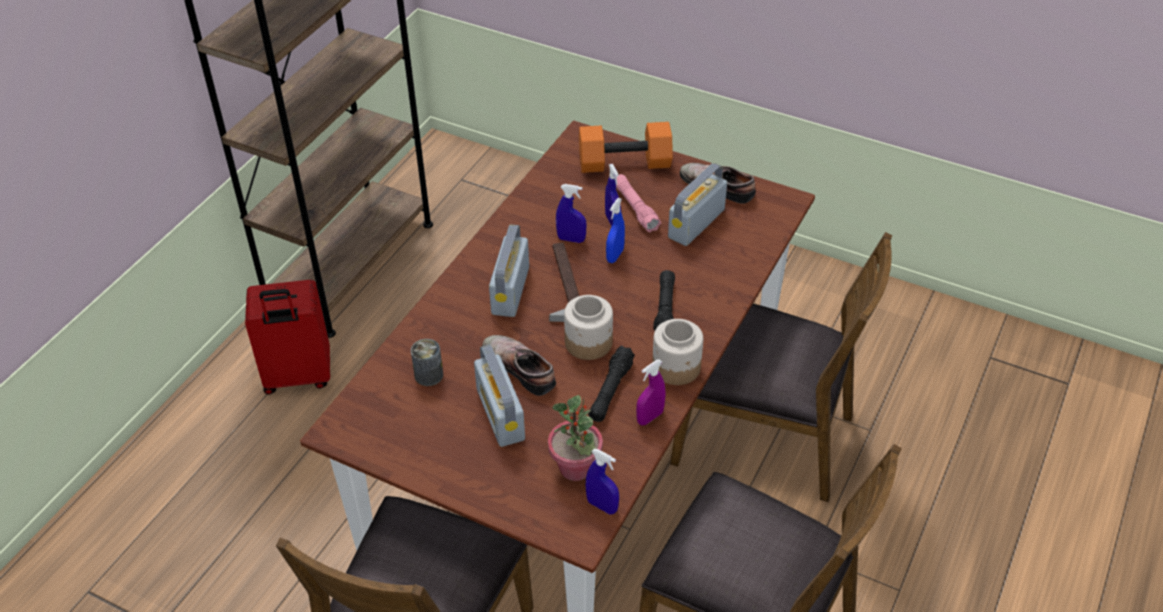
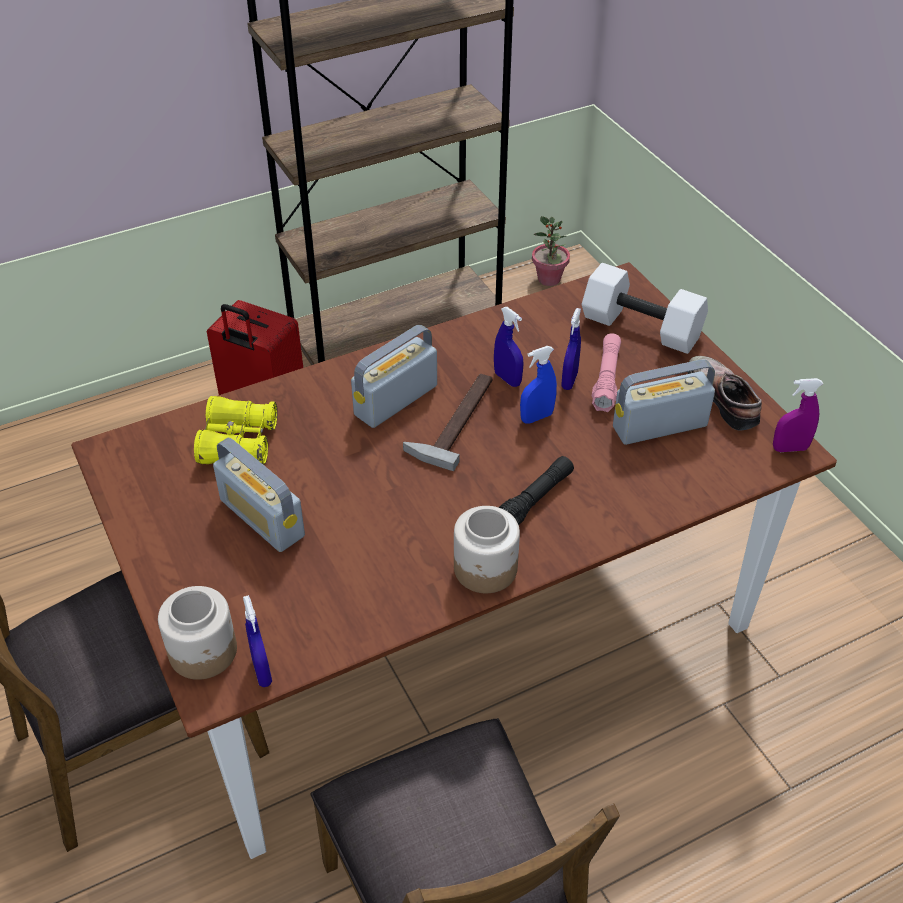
camera: 35 degrees right, 0 degrees up
can [411,339,443,386] -> yellow binoculars [194,396,278,465]
radio [474,344,525,447] -> radio turned 60 degrees counterclockwise [213,438,305,552]
shoe [482,335,556,396] -> none
potted plant [548,395,603,481] -> potted plant moved to [532,216,570,286]
jar [564,295,613,360] -> jar moved to [158,586,237,680]
orange dumbbell [579,122,673,173] -> white dumbbell [582,263,708,354]
black flashlight [588,346,635,422] -> none
purple spray bottle [636,359,665,426] -> purple spray bottle moved to [773,378,823,452]
brown chair [670,232,892,502] -> none

